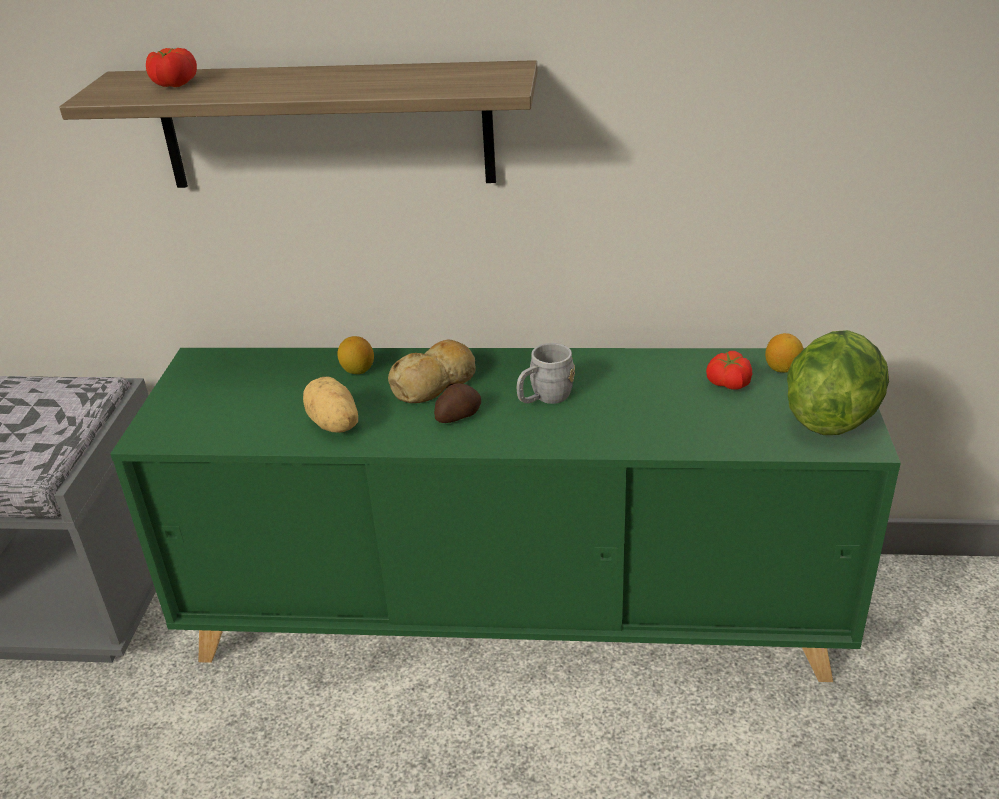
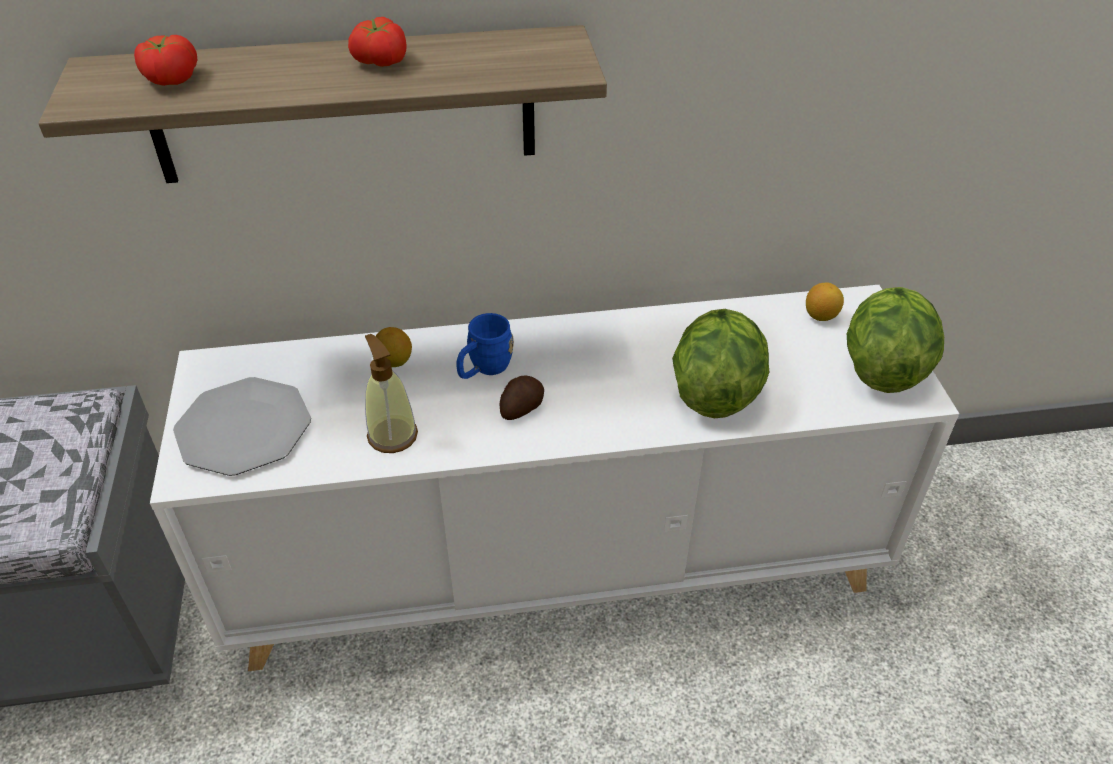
camera: 15 degrees left, 10 degrees up
green cabinet [110,348,901,682] -> white cabinet [150,285,959,671]
potato [303,377,358,433] -> soap dispenser [365,334,418,453]
bread [388,340,476,403] -> blue mug [456,313,514,379]
grey mug [517,343,575,404] -> none
tomato [706,351,752,389] -> tomato moved to [348,17,406,67]
none -> plate [173,377,311,476]
none -> lettuce [672,309,769,418]

